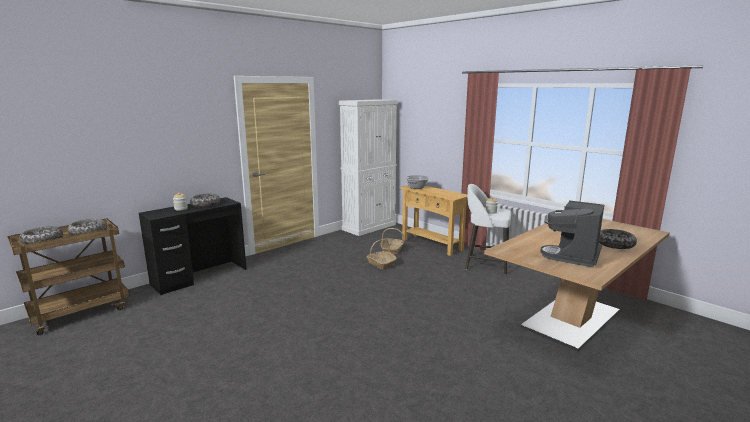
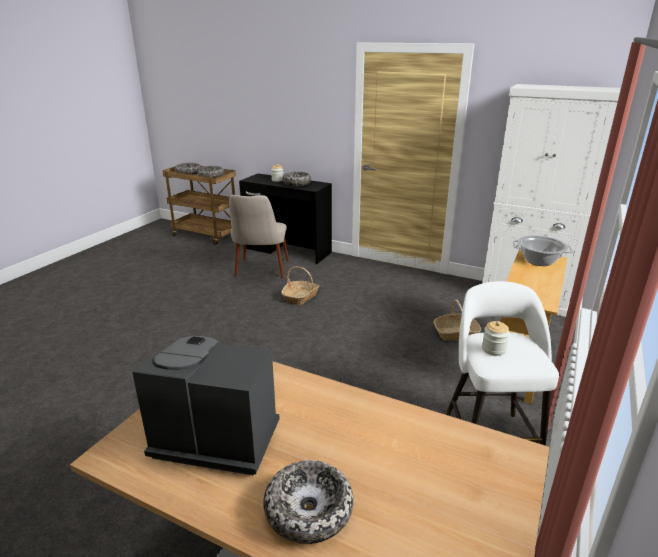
camera: 70 degrees right, 10 degrees up
basket [366,239,397,269] -> basket moved to [281,266,319,305]
none -> beige chair [229,195,289,278]

